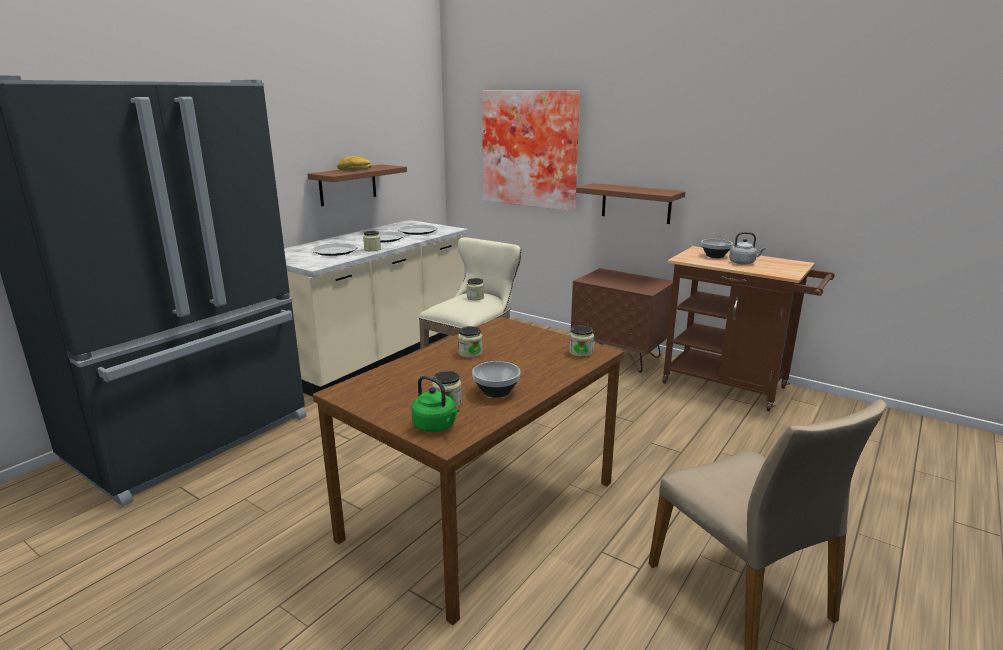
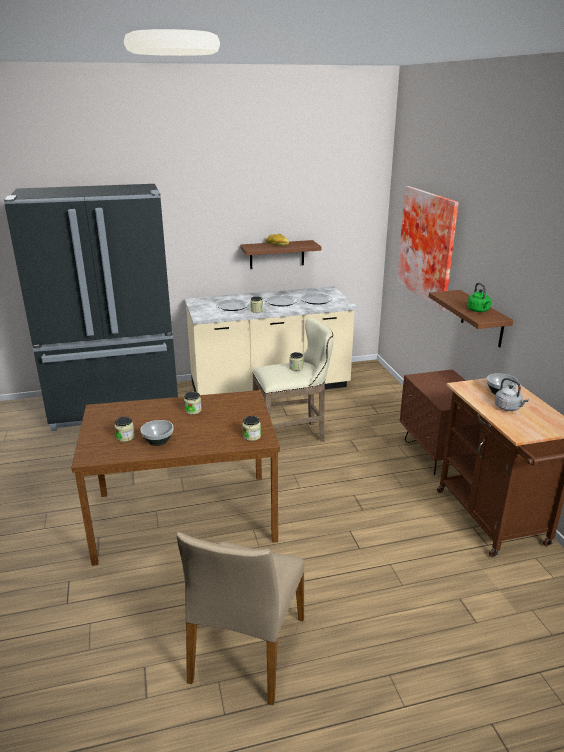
camera: 40 degrees right, 5 degrees up
green kettle [411,376,459,432] -> green kettle moved to [467,283,491,312]

